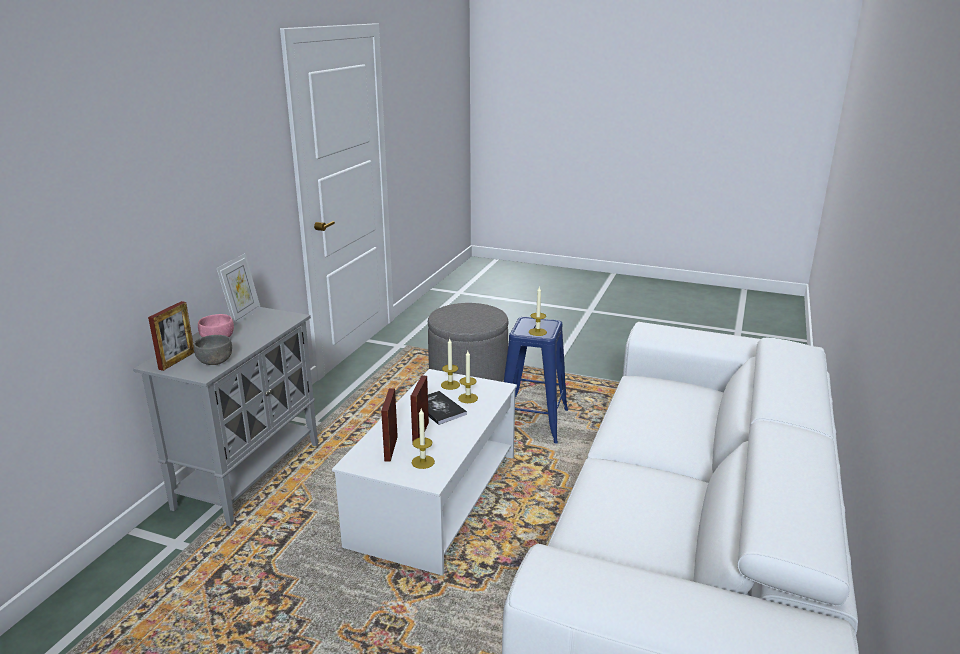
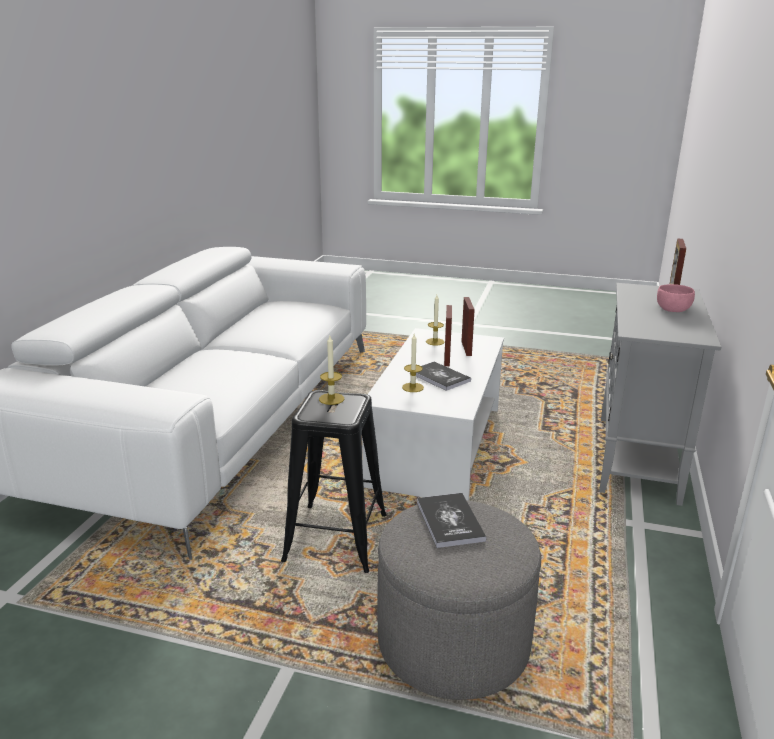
camera: 175 degrees right, 0 degrees up
grey bowl [194,335,232,365] -> none
picture frame [217,253,261,326] -> none
candle [441,339,460,390] -> none
blue stool [504,317,568,444] -> black stool [281,390,387,573]
none -> book [417,493,486,548]

